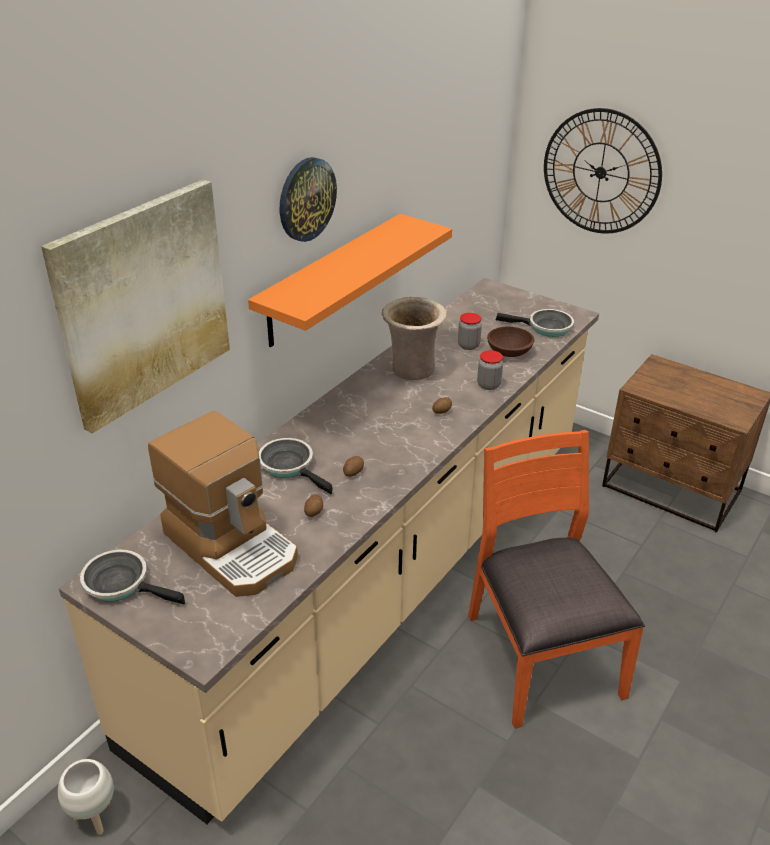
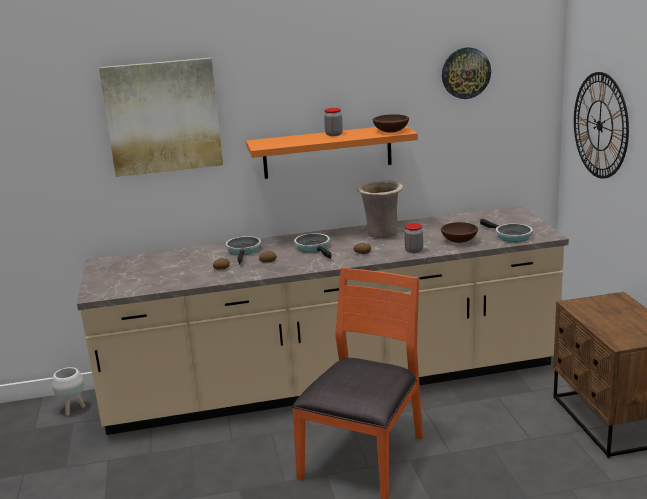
camera: 45 degrees right, 15 degrees down
frying pan [80,550,185,604] -> frying pan moved to [294,233,332,259]
coffee machine [148,411,298,597] -> none
wall clock [280,157,337,242] -> wall clock moved to [442,47,491,99]
jar [458,313,482,350] -> jar moved to [324,108,343,136]
none -> brown bowl [373,114,409,133]

